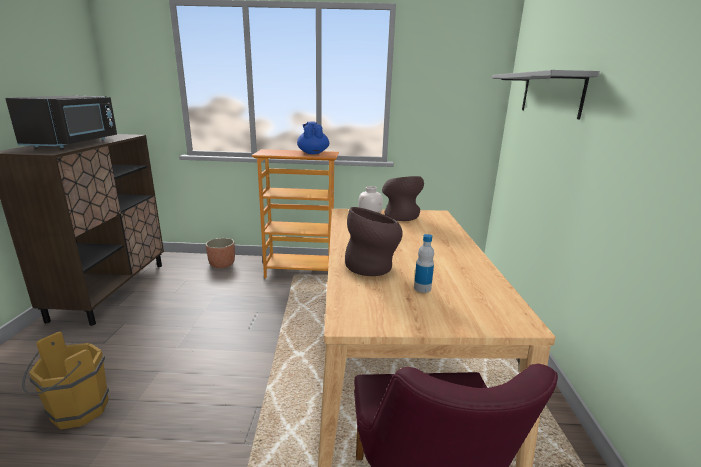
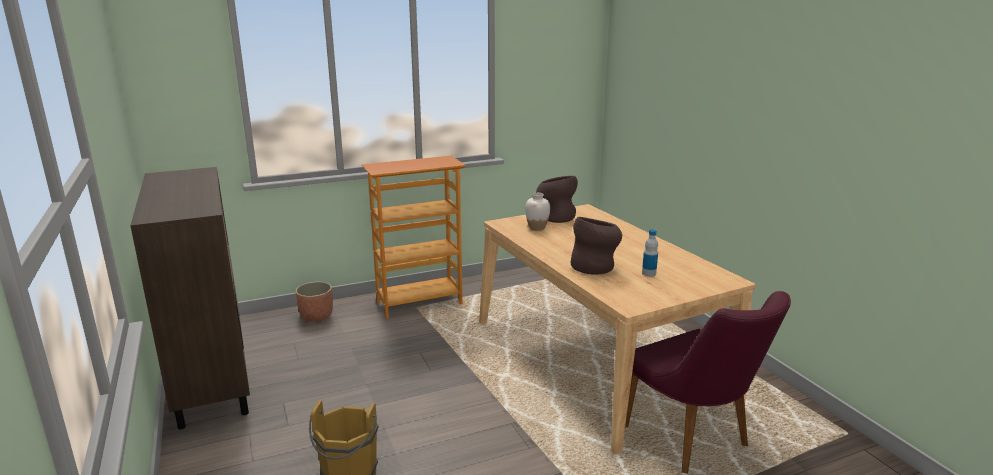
camera: 25 degrees left, 0 degrees up
black microwave [5,95,117,148] -> none
blue teapot [297,121,329,154] -> none
grey shelf [492,70,600,119] -> none

